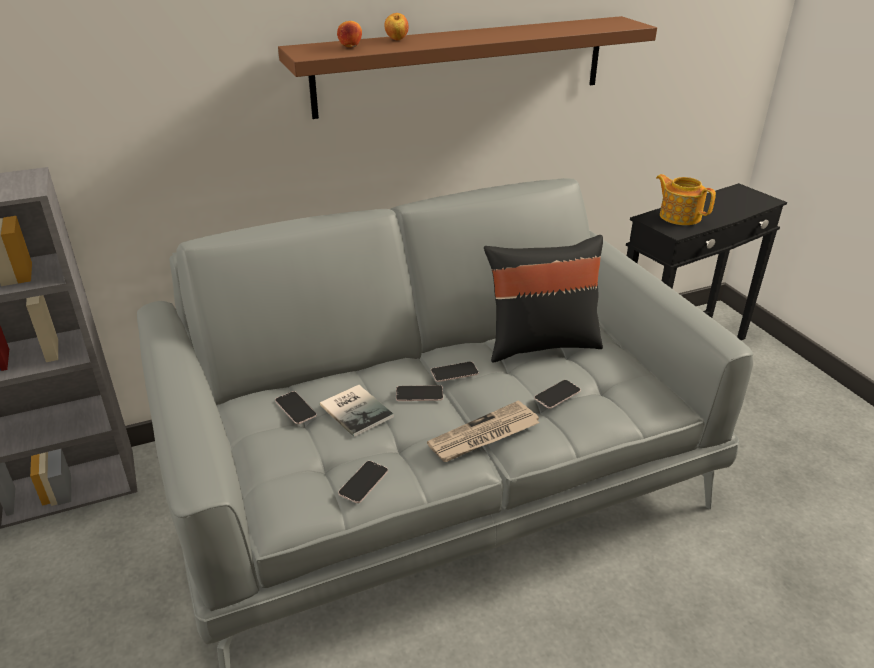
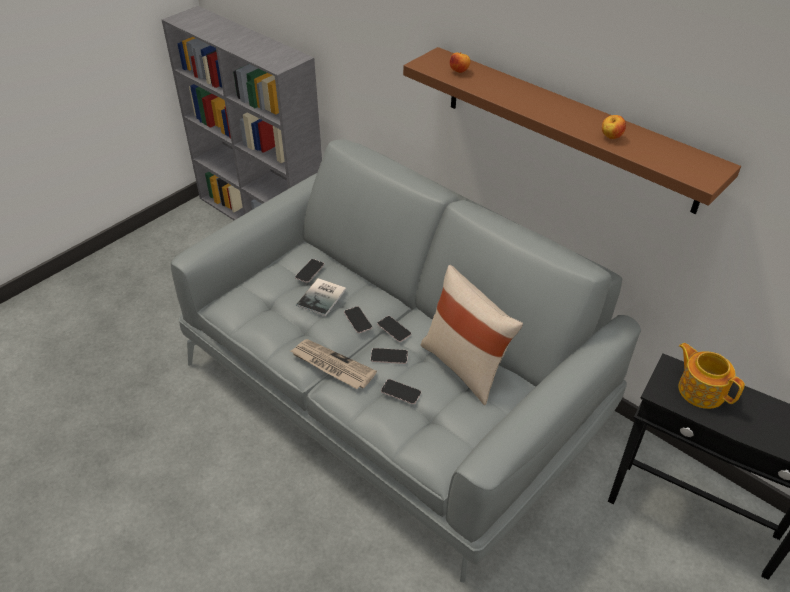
camera: 65 degrees right, 10 degrees up
phone [338,461,388,503] -> phone moved to [371,348,408,364]
apple [385,13,409,40] -> apple moved to [602,115,626,139]
black pillow [484,235,603,363] -> beige pillow [420,265,523,405]
teapot [656,174,716,225] -> teapot turned 60 degrees counterclockwise [678,343,745,409]

